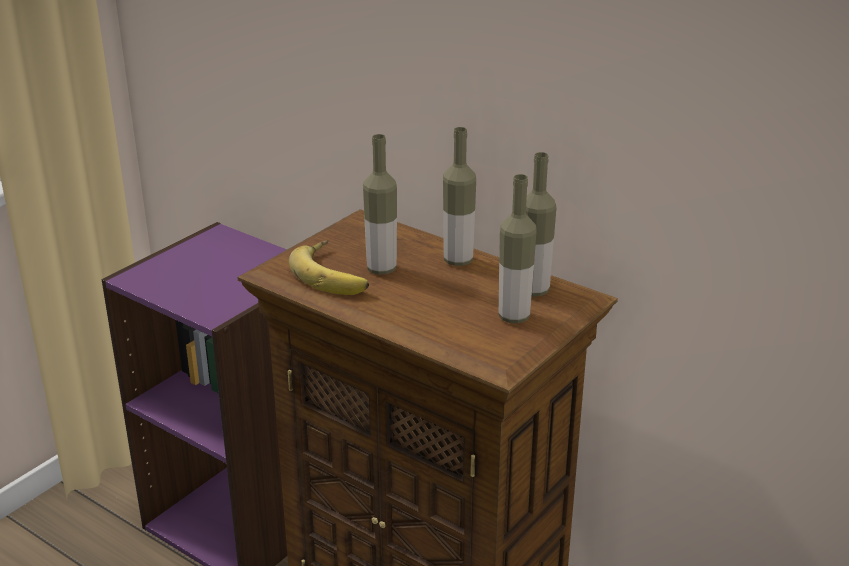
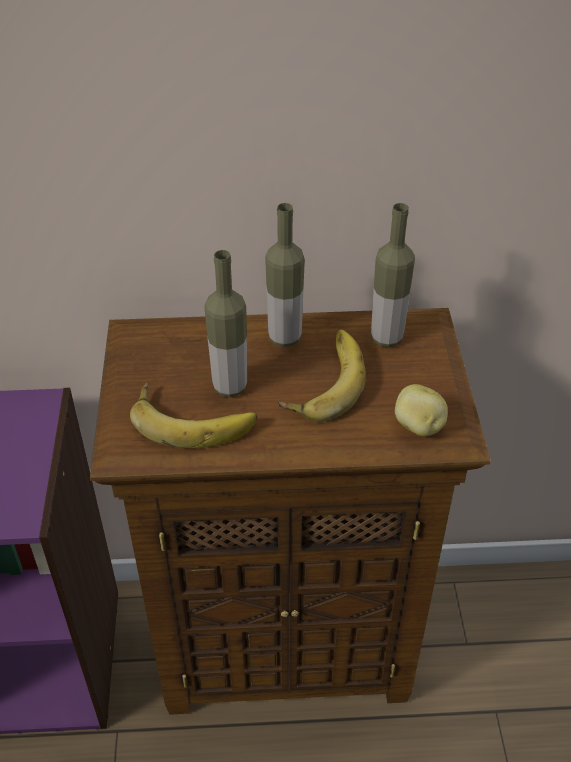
camera: 40 degrees left, 15 degrees up
bottle [499,174,537,323] -> none
none -> banana [278,329,366,422]
none -> potato [395,384,448,436]

